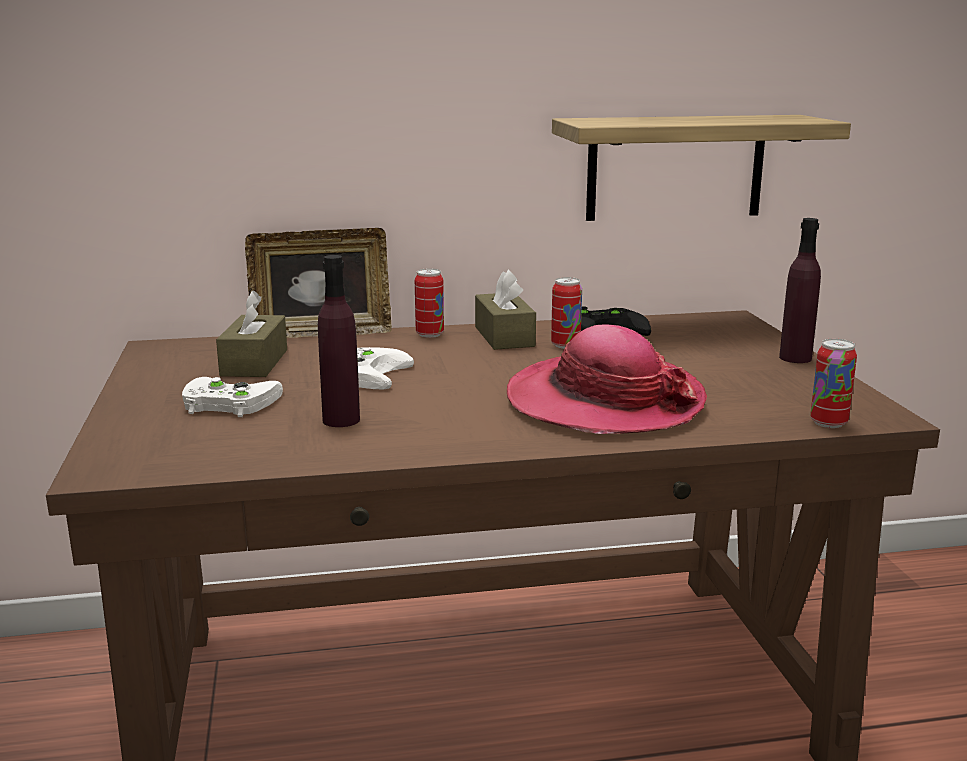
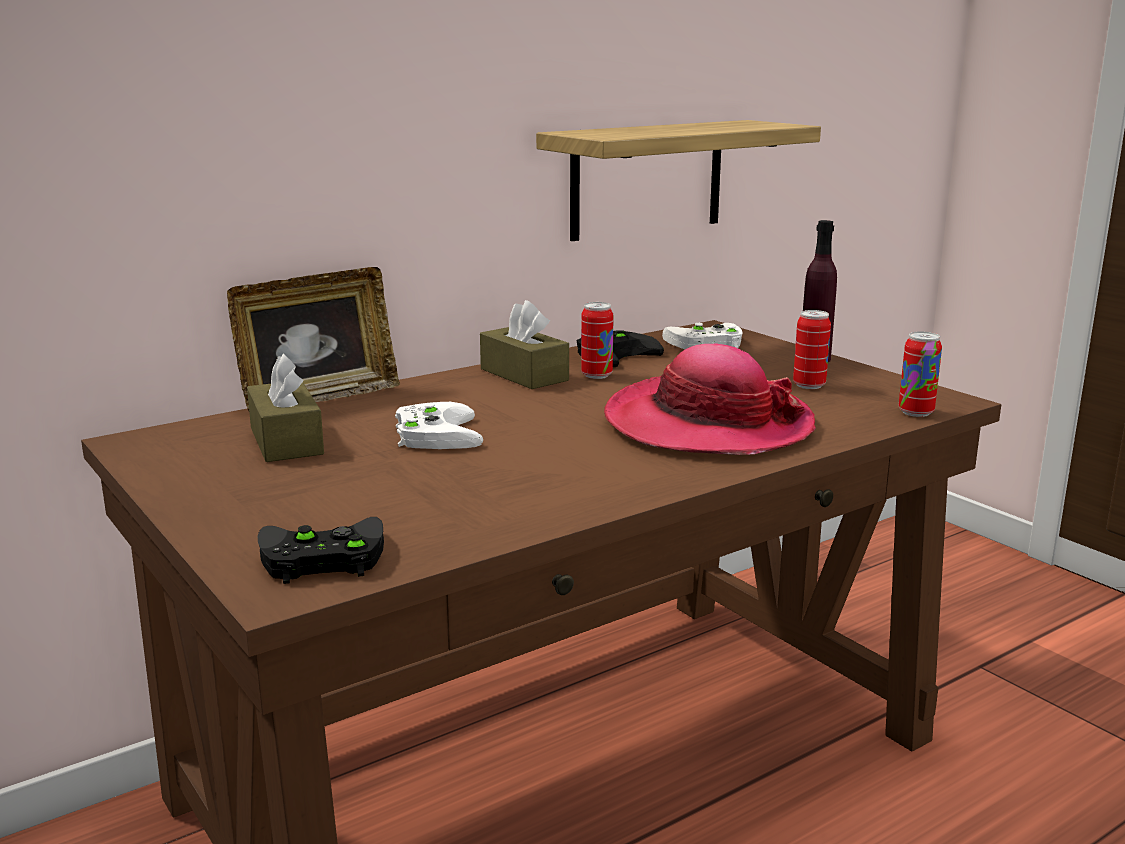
camera: 25 degrees left, 0 degrees up
white game controller [182,377,283,417] -> white game controller moved to [662,323,742,349]
purple bottle [318,255,360,427] -> none
can [415,269,444,338] -> can moved to [793,310,831,389]
none -> black game controller [258,517,384,584]

